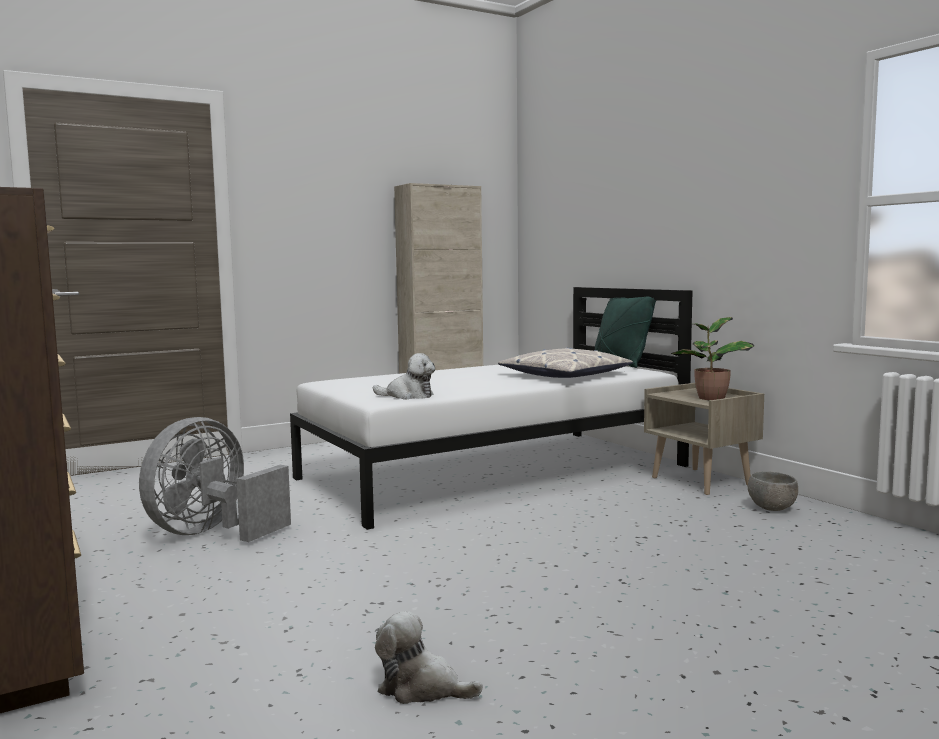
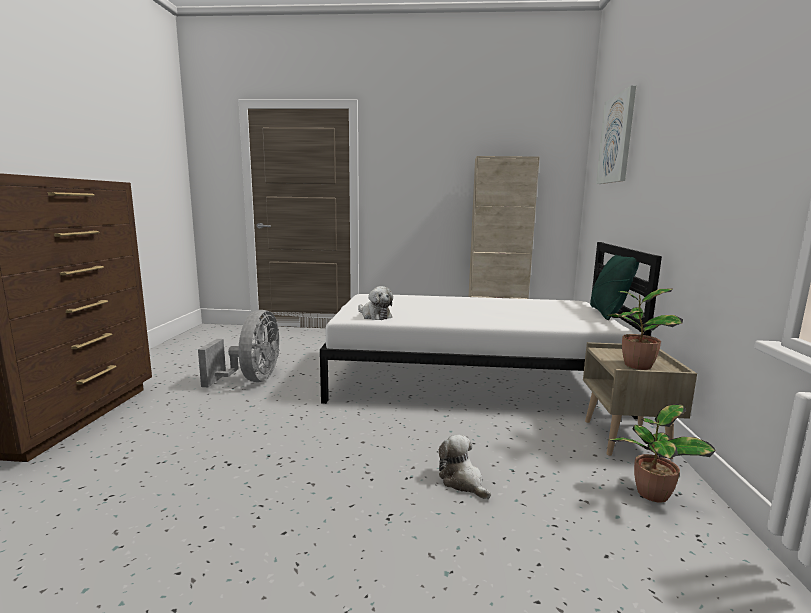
camera: 35 degrees right, 5 degrees up
grey fan [139,417,291,542] -> grey fan turned 120 degrees clockwise [198,310,279,387]
plush toy [375,611,483,704] -> plush toy moved to [439,435,491,499]
pillow [498,348,633,378] -> none
grey bowl [748,471,798,511] -> potted plant [608,404,716,502]
none -> picture [596,85,637,184]

